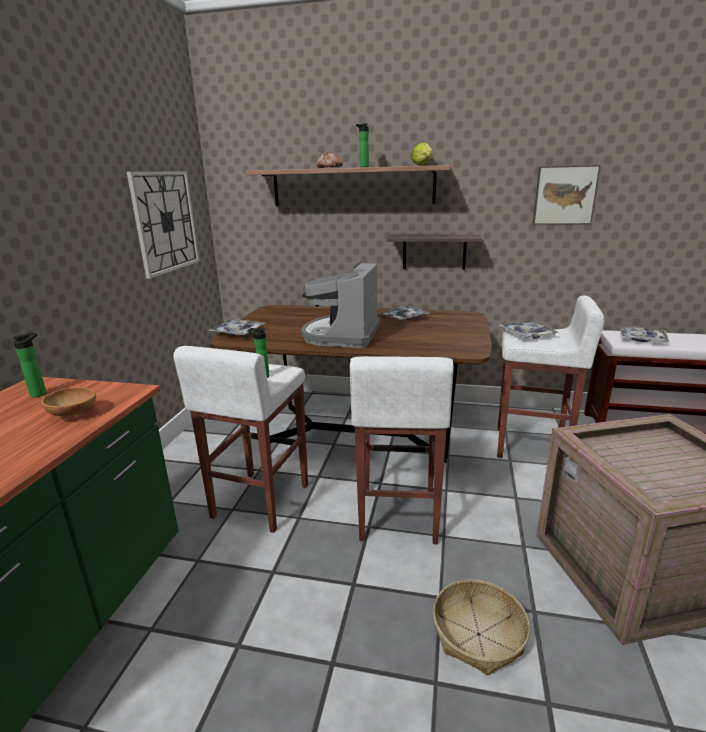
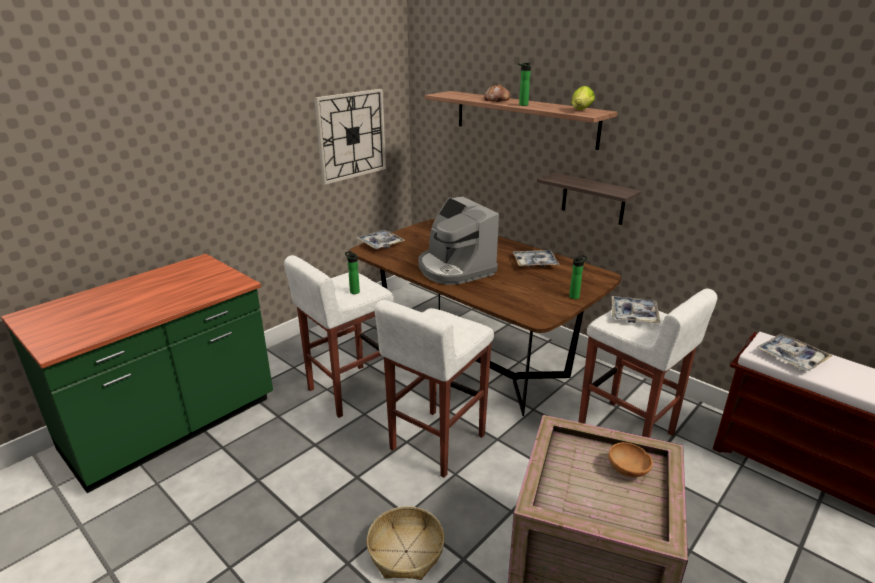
camera: 30 degrees right, 5 degrees up
bottle [13,332,47,398] -> bottle moved to [569,255,588,299]
brown bowl [41,387,96,418] -> brown bowl moved to [608,442,653,477]
coffee machine [301,262,381,348] -> coffee machine turned 75 degrees counterclockwise [419,196,499,285]
picture [533,165,601,225] -> none

